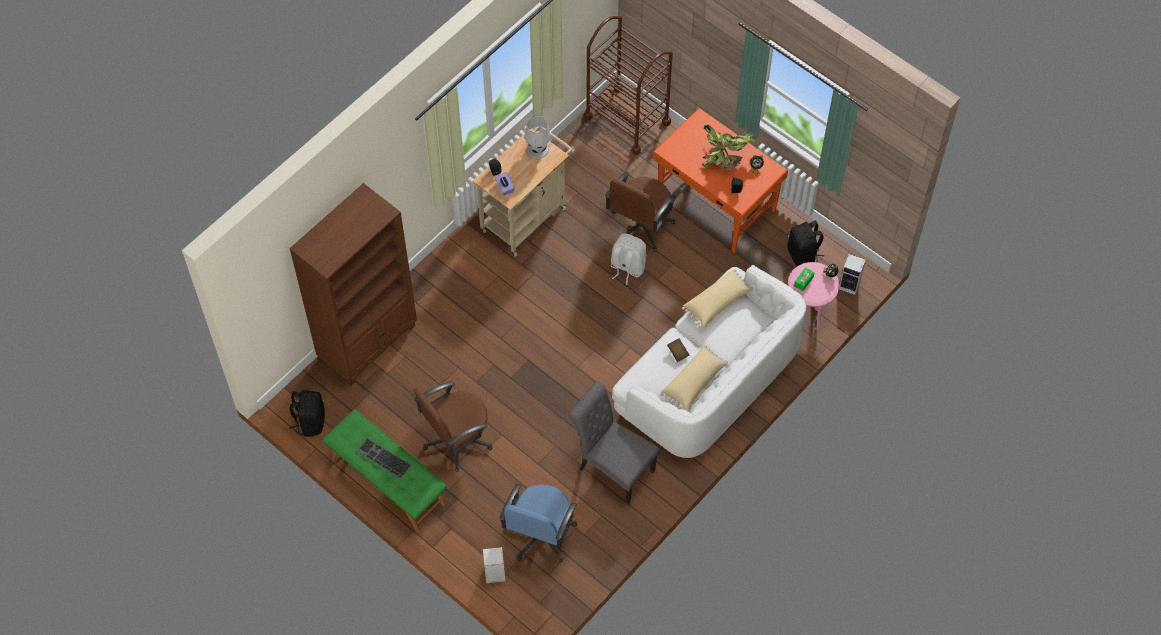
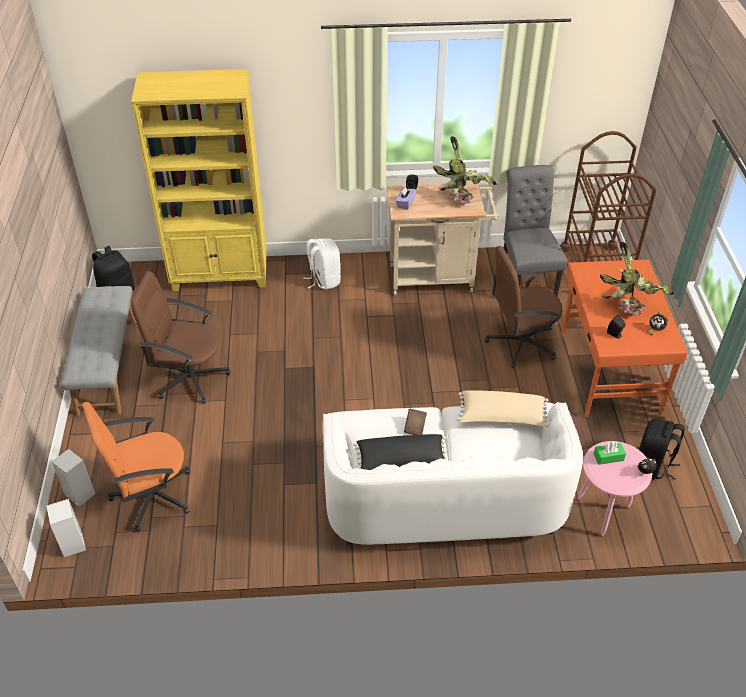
camera: 45 degrees right, 15 degrees down
brown bookcase [289,183,417,386] -> yellow bookcase [131,69,267,291]
green bench [323,409,447,532] -> grey bench [61,286,137,416]
keyboard [356,438,411,479] -> none
blue office chair [499,484,577,563] -> orange office chair [82,402,190,532]
white table lamp [525,116,551,159] -> potted plant [433,136,498,204]
grey chair [569,382,660,504] -> grey chair moved to [504,165,567,296]
white backpack [611,233,646,285] -> white backpack moved to [303,238,341,290]
beige pillow [661,345,728,411] -> black pillow [353,434,448,470]
speaker [839,254,866,295] -> speaker moved to [46,499,86,557]

